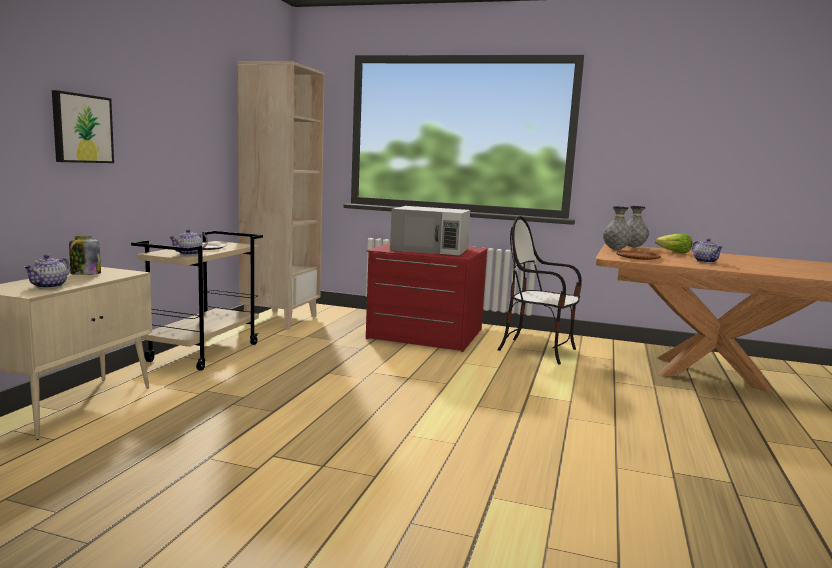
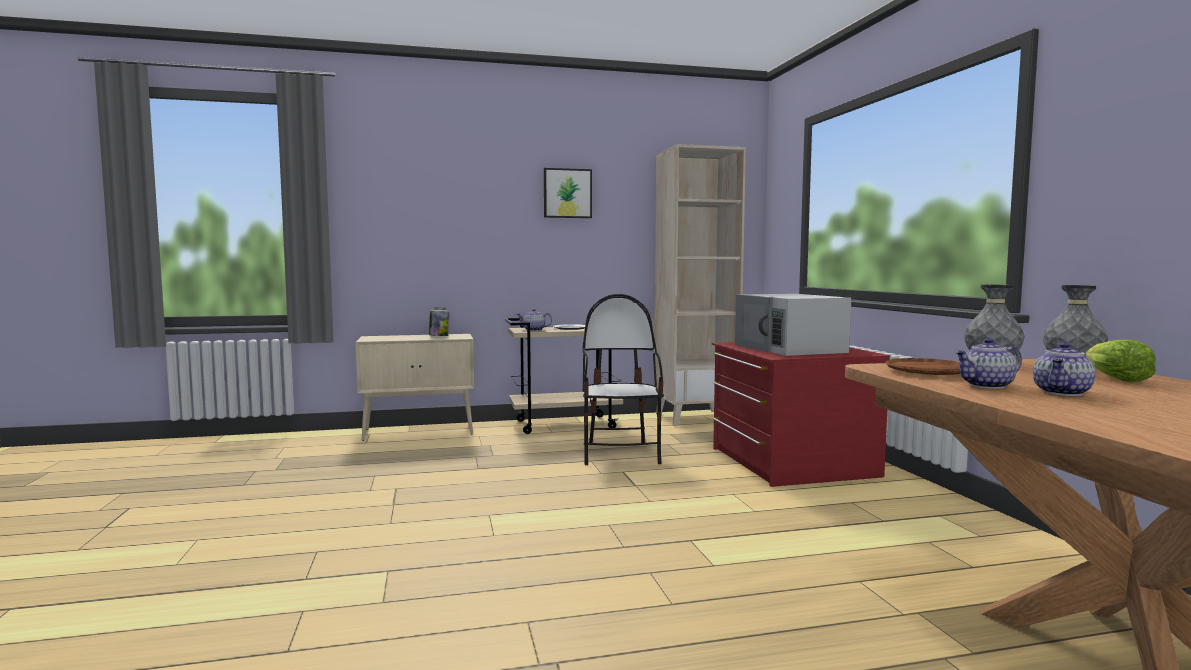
camera: 60 degrees right, 5 degrees down
teapot [23,254,70,289] -> teapot moved to [955,338,1022,389]
picture [52,90,114,163] -> picture moved to [544,168,592,218]
chair [497,216,582,365] -> chair moved to [582,294,664,465]

